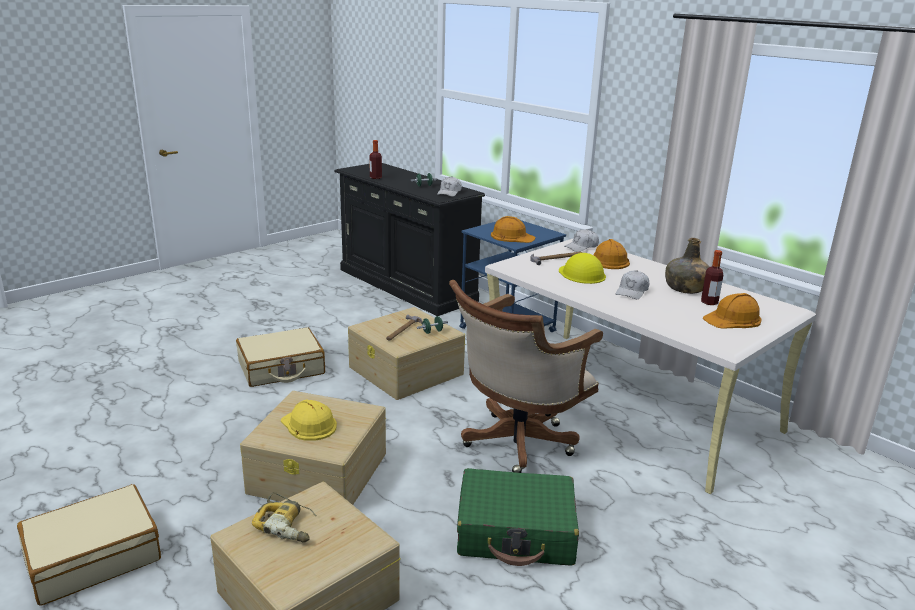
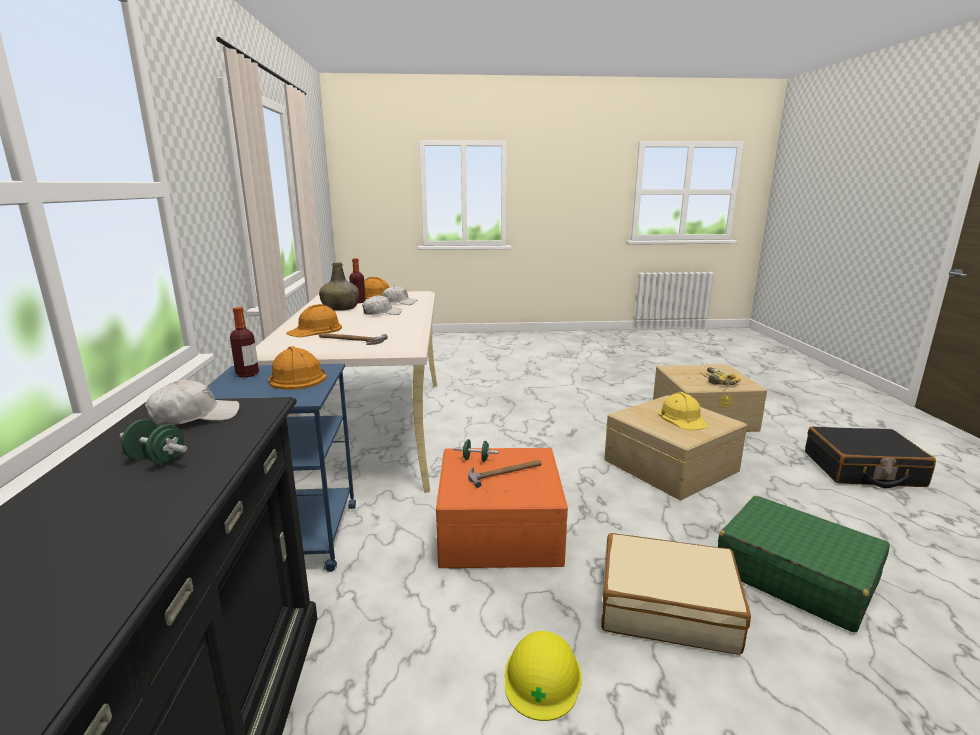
camera: 140 degrees left, 5 degrees down
beige suitcase [17,484,161,606] -> black suitcase [805,427,936,488]
beige storage box [348,307,466,400] -> orange storage box [436,448,568,568]
bottle [369,140,382,179] -> bottle moved to [230,307,259,377]
office chair [449,280,603,473] -> none
green suitcase [457,468,579,566] -> green suitcase moved to [718,496,890,632]
yellow hard hat [559,253,606,284] -> yellow hard hat moved to [505,631,582,721]
white cap [564,229,599,252] -> white cap moved to [382,286,417,305]

